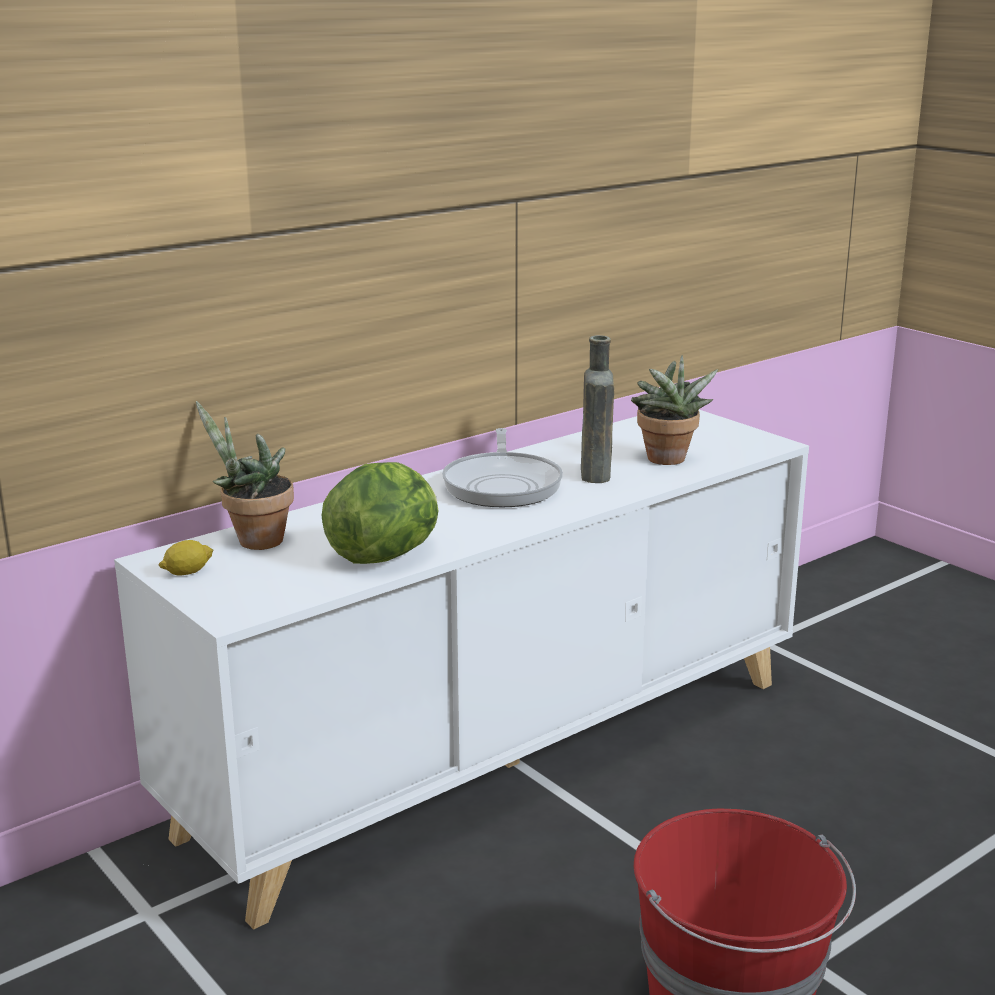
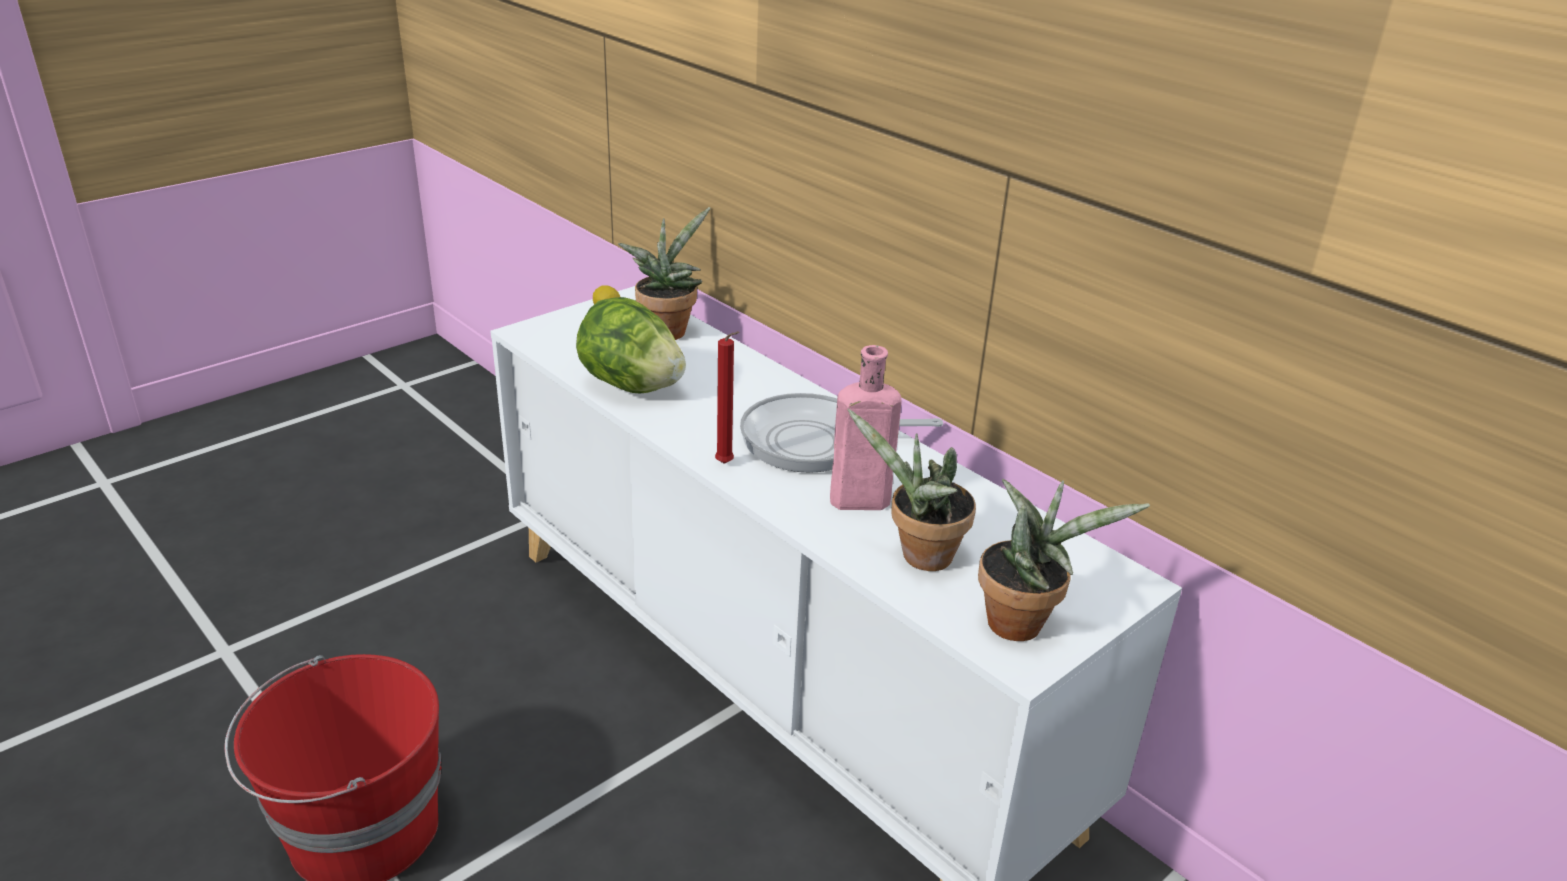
camera: 85 degrees right, 10 degrees up
brown bottle [581,335,614,483] -> pink bottle [830,345,901,510]
none -> red candle [715,332,740,464]
none -> potted plant [978,479,1150,641]

